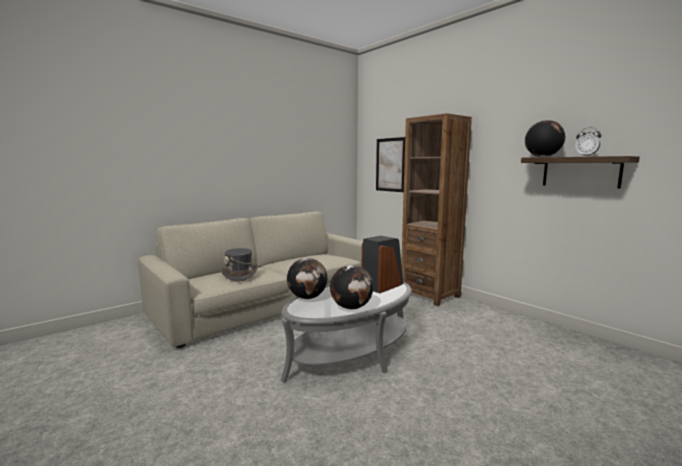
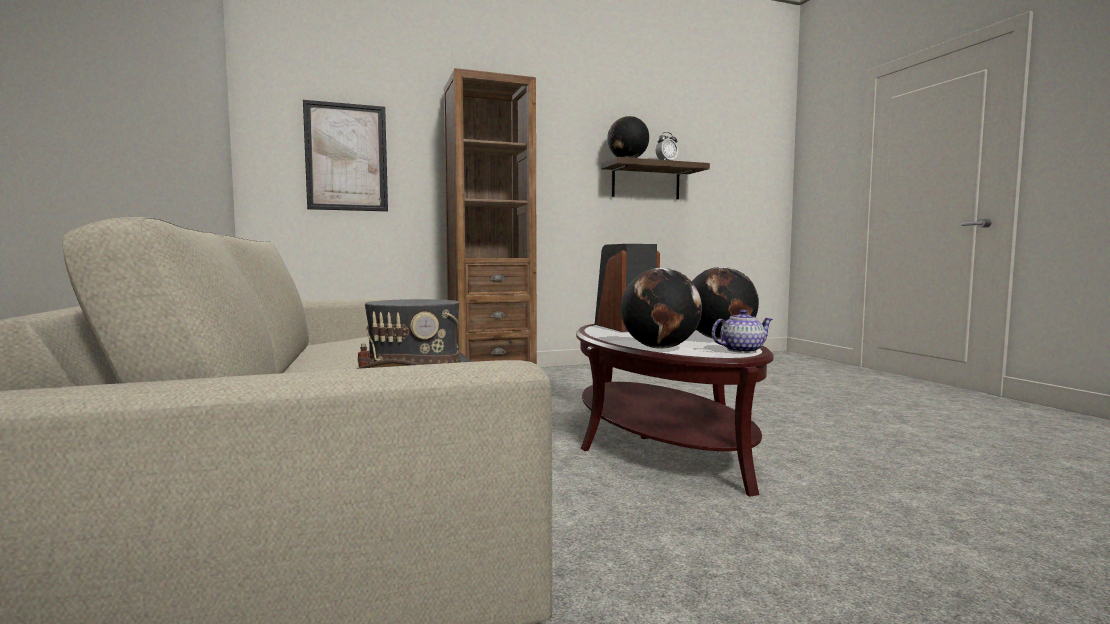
camera: 70 degrees left, 5 degrees down
grey coffee table [281,282,412,383] -> brown coffee table [576,324,774,497]
none -> teapot [712,310,773,353]

